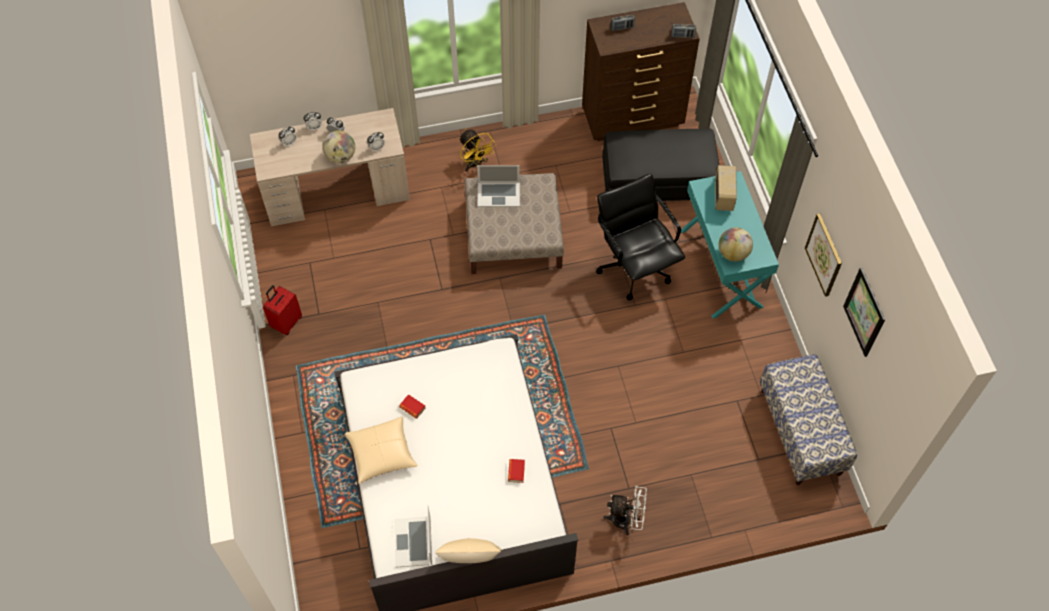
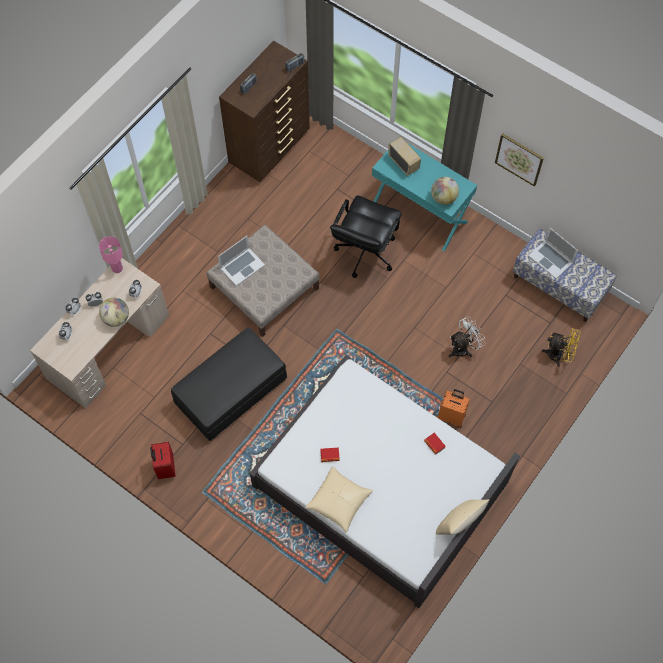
camera: 40 degrees left, 5 degrees up
laptop [394,504,432,567] -> laptop moved to [528,228,578,279]
yellow fan [459,129,496,172] -> yellow fan moved to [542,328,581,367]
black office chair [596,174,685,300] -> black office chair turned 90 degrees counterclockwise [330,196,402,278]
black ottoman [602,129,719,201] -> black ottoman moved to [171,328,287,441]
white fan [603,485,647,535] -> white fan moved to [449,316,485,358]
picture [843,267,885,357] -> none
none -> pink table lamp [99,236,123,273]
none -> orange suitcase [438,389,470,428]

